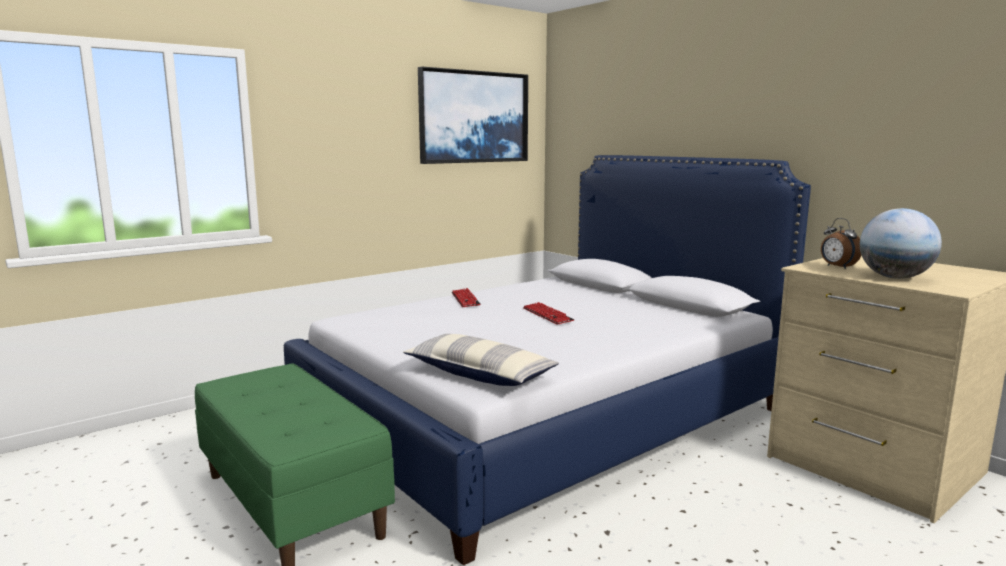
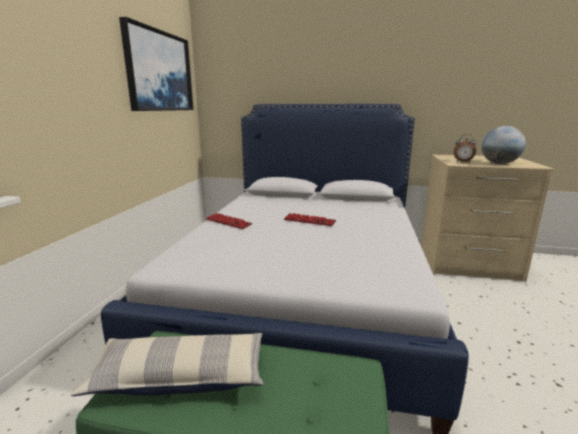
camera: 40 degrees left, 5 degrees up
pillow [403,334,559,386] -> pillow moved to [71,333,263,396]

